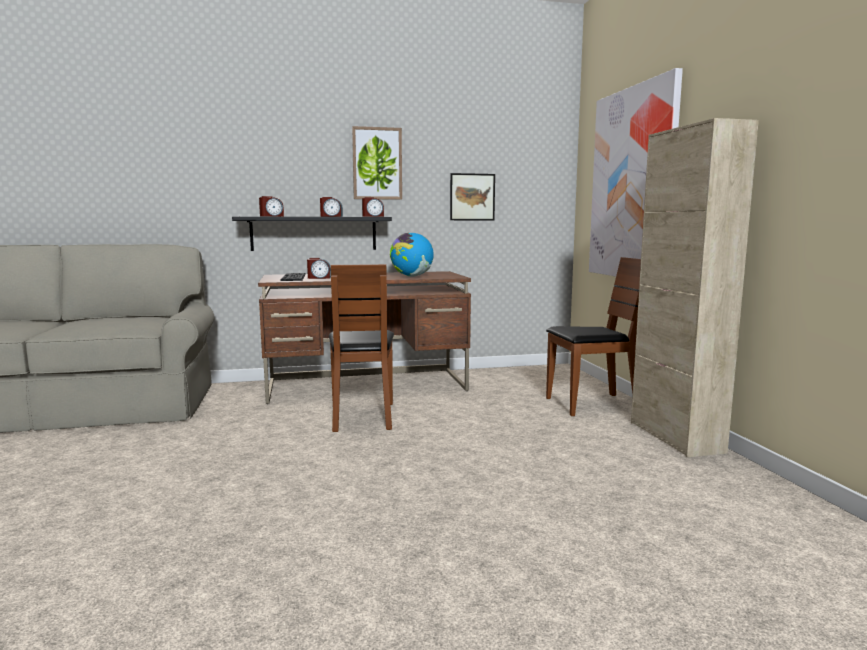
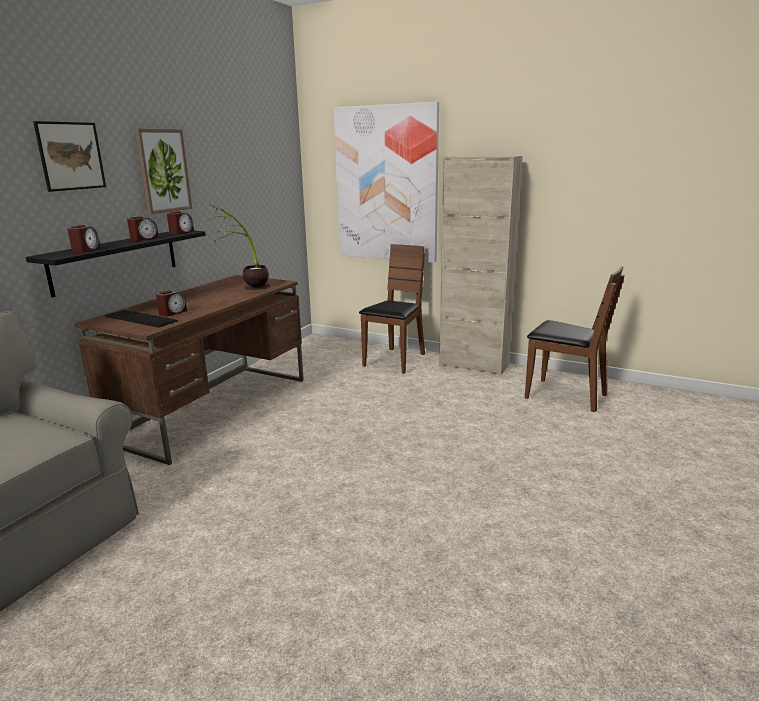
camera: 50 degrees left, 10 degrees up
brown chair [329,264,394,432] -> brown chair moved to [525,266,625,412]
globe [390,233,434,277] -> potted plant [204,204,269,290]
picture [450,173,495,220] -> picture moved to [33,121,106,192]

